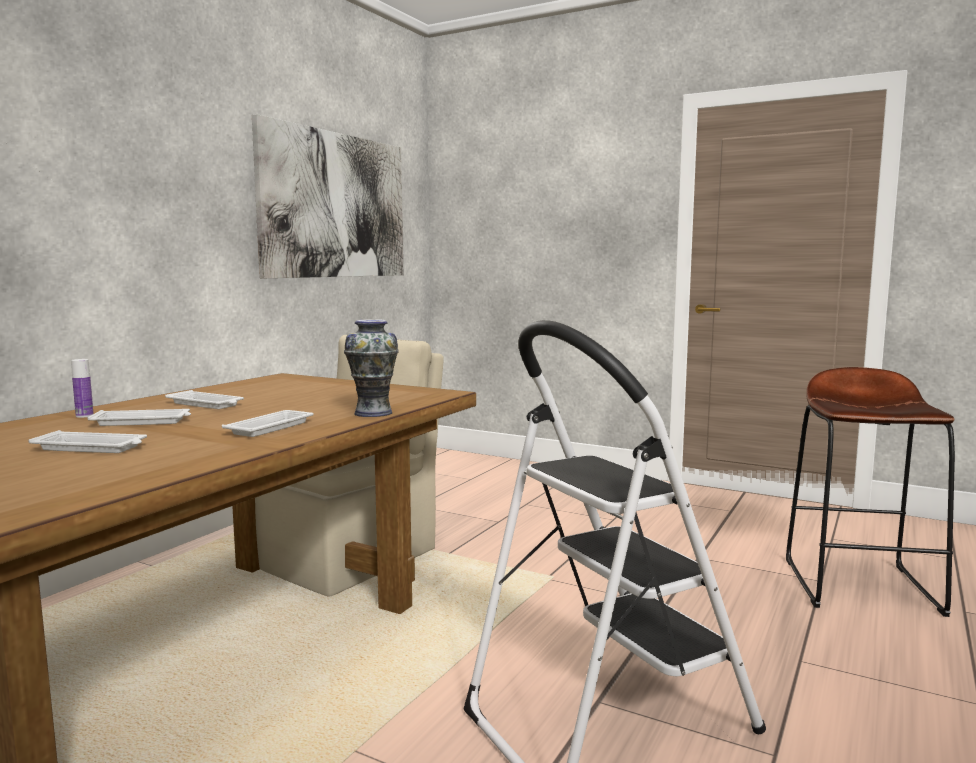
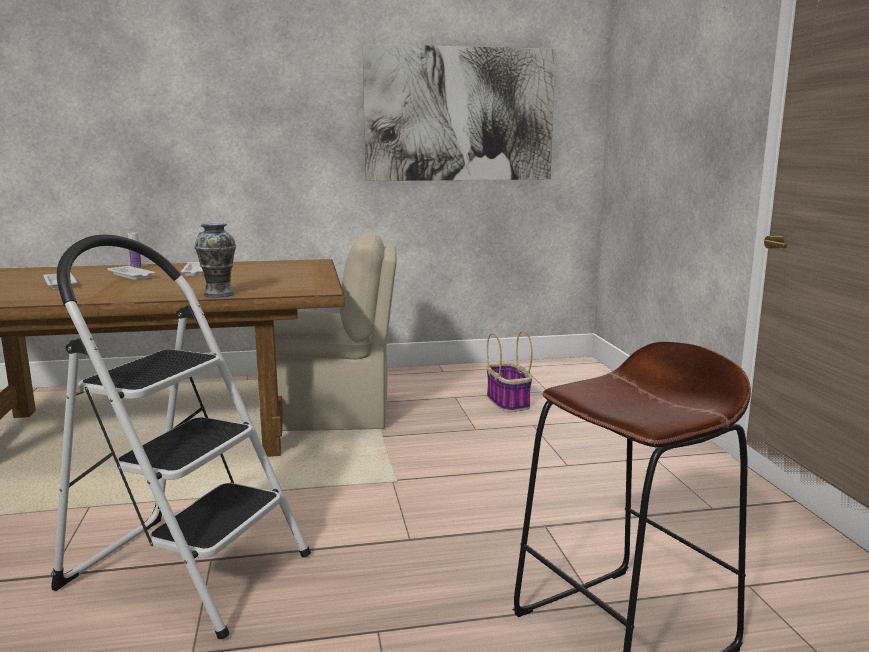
camera: 50 degrees right, 5 degrees up
white tray [222,410,314,437] -> none
none -> basket [487,330,533,412]

